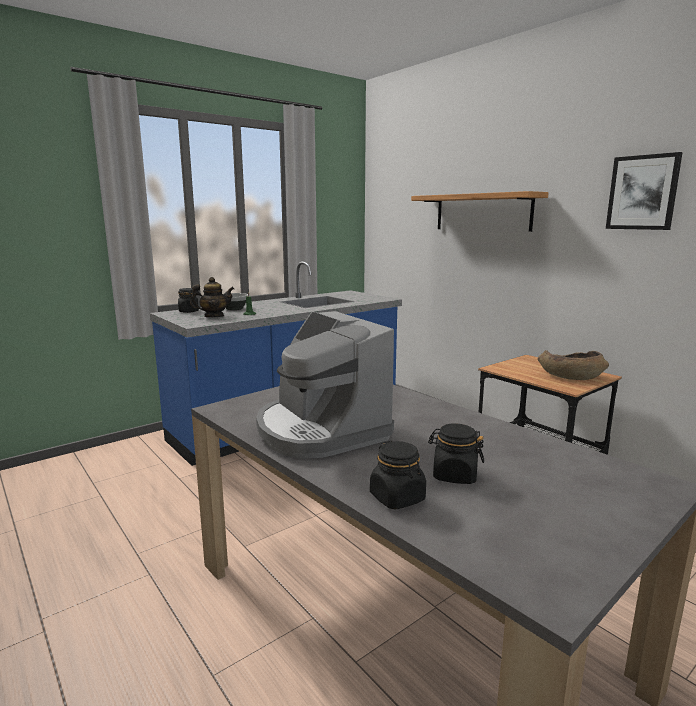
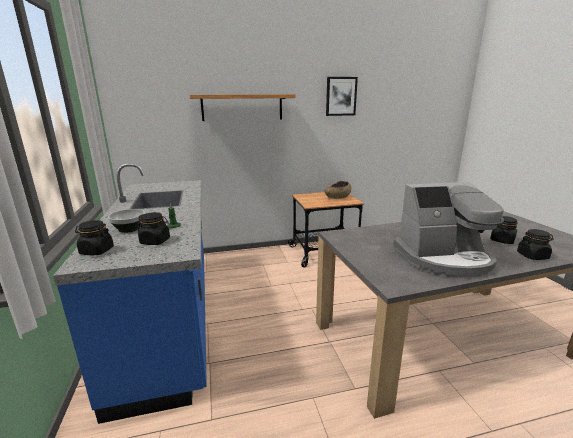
camera: 65 degrees left, 5 degrees up
teapot [190,277,234,317] -> black jar [137,212,170,245]

